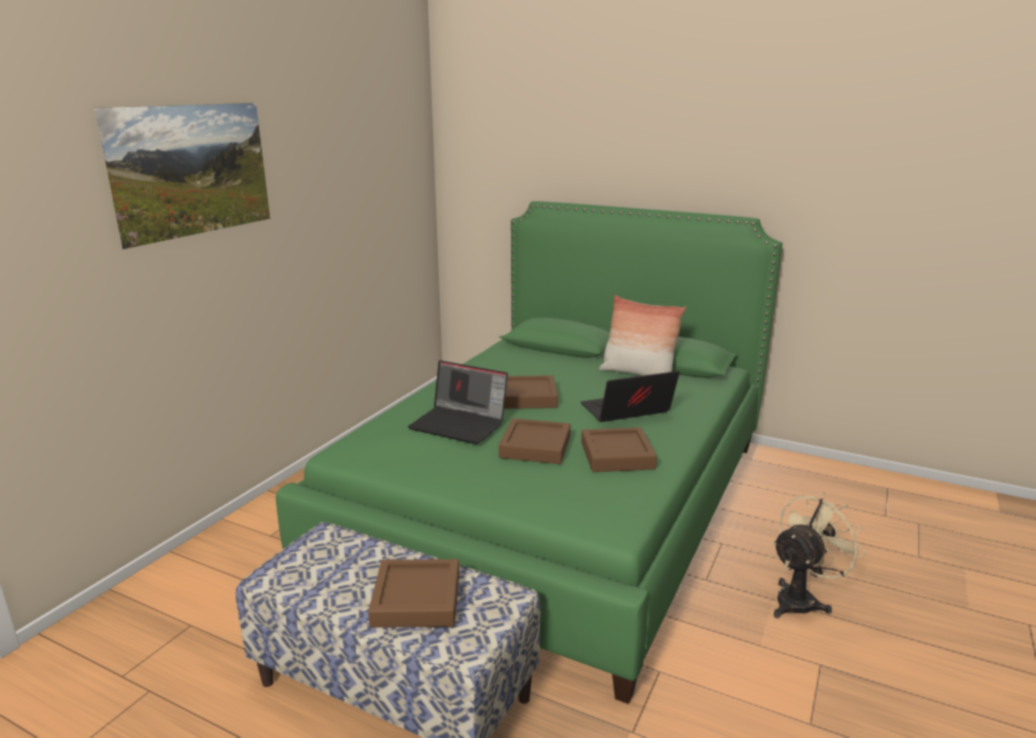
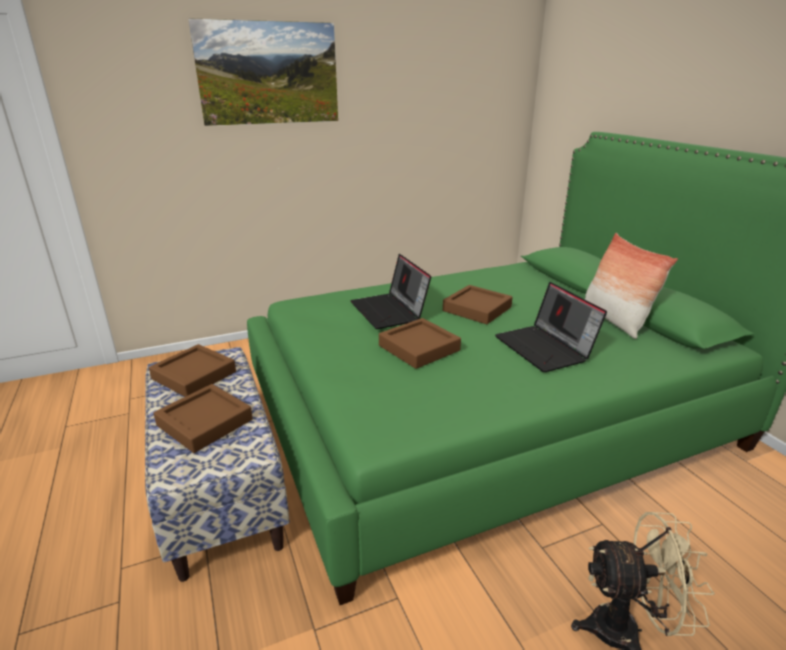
camera: 40 degrees right, 5 degrees up
laptop [581,371,679,422] -> laptop turned 135 degrees counterclockwise [495,282,607,372]
brown tray [581,427,657,472] -> brown tray moved to [149,344,236,397]

